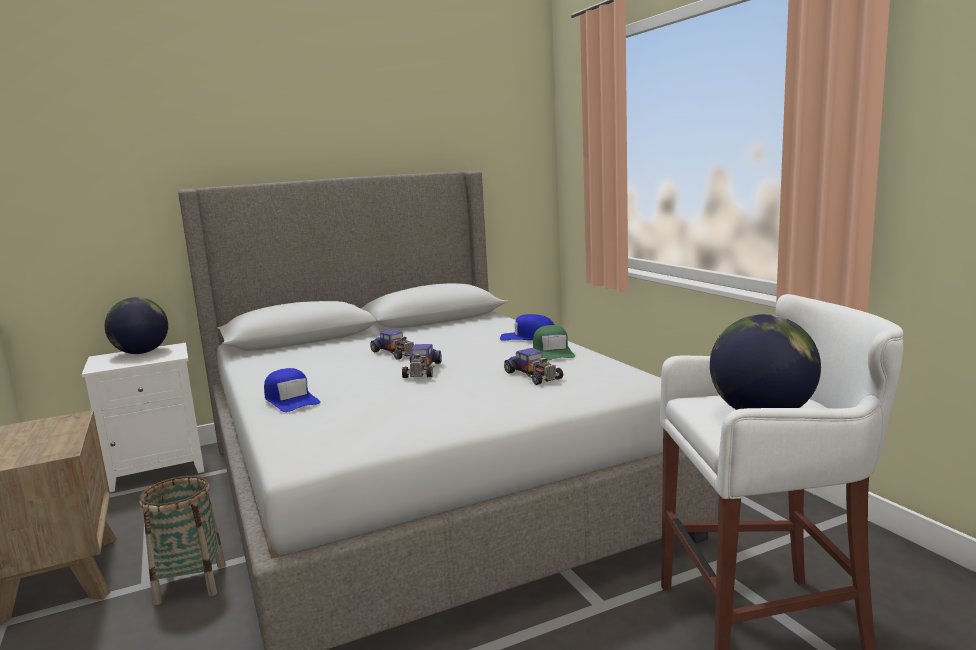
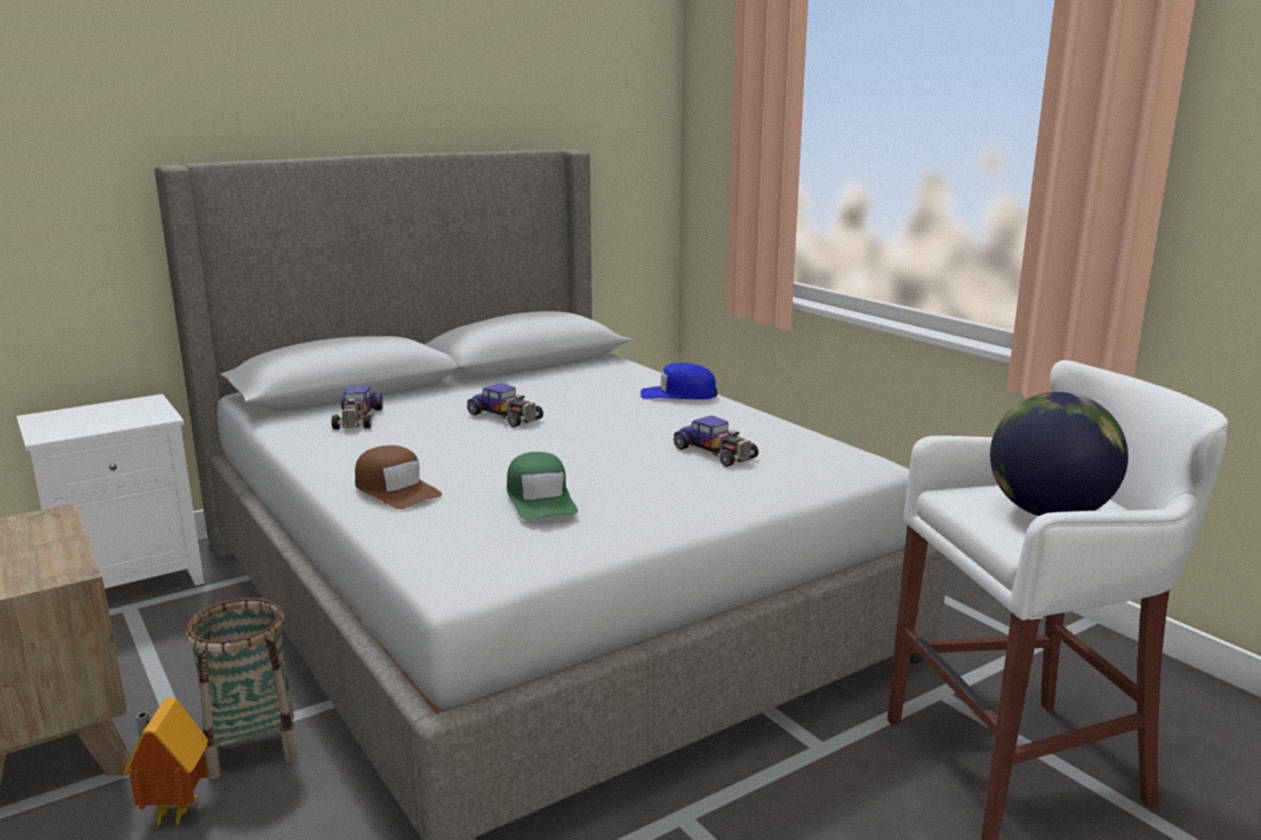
camera: 10 degrees left, 5 degrees up
globe [105,297,168,354] -> none
blue cap [264,368,320,412] -> brown cap [355,445,442,509]
toy car [402,344,442,378] -> toy car moved to [331,386,383,429]
green cap [533,325,575,360] -> green cap moved to [507,452,578,520]
none -> toy house [123,698,208,829]

